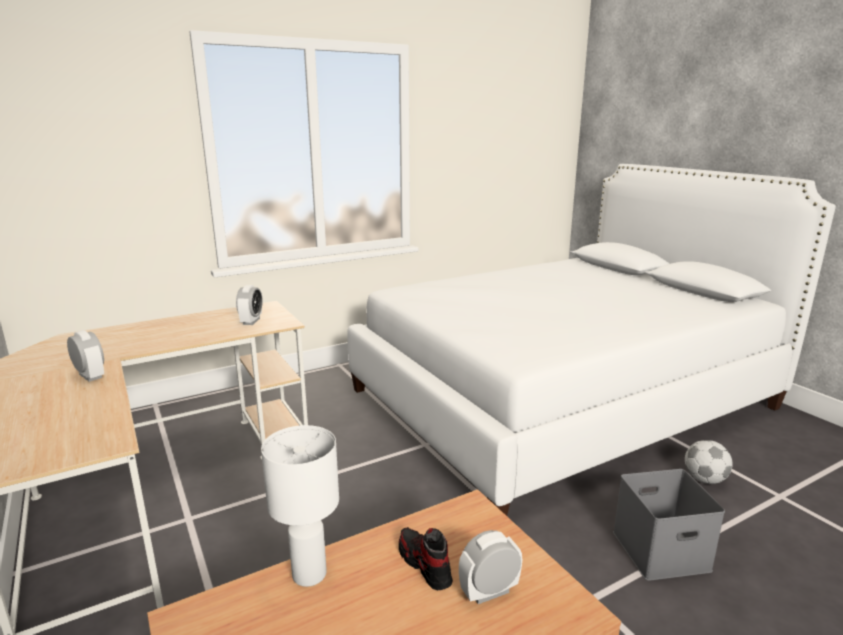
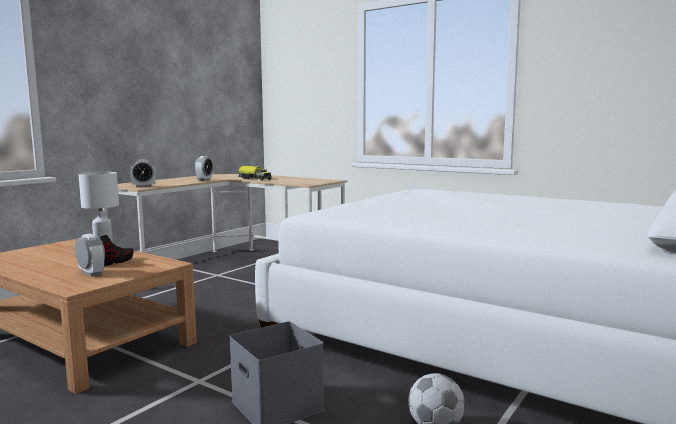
camera: 65 degrees right, 10 degrees down
alarm clock [236,285,263,325] -> alarm clock moved to [130,160,156,187]
none -> toy truck [239,166,272,181]

